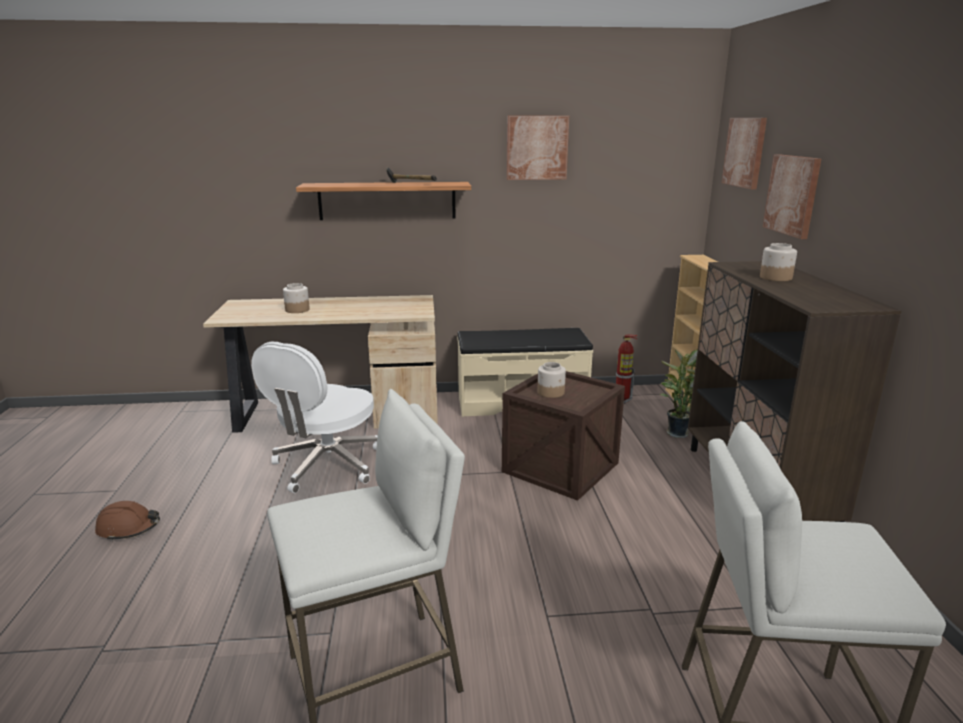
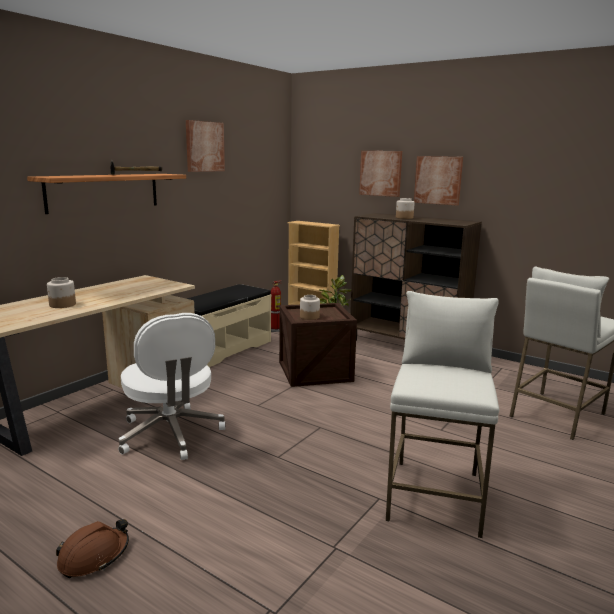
camera: 50 degrees left, 5 degrees down
picture [722,118,767,189] -> picture moved to [414,156,463,206]

